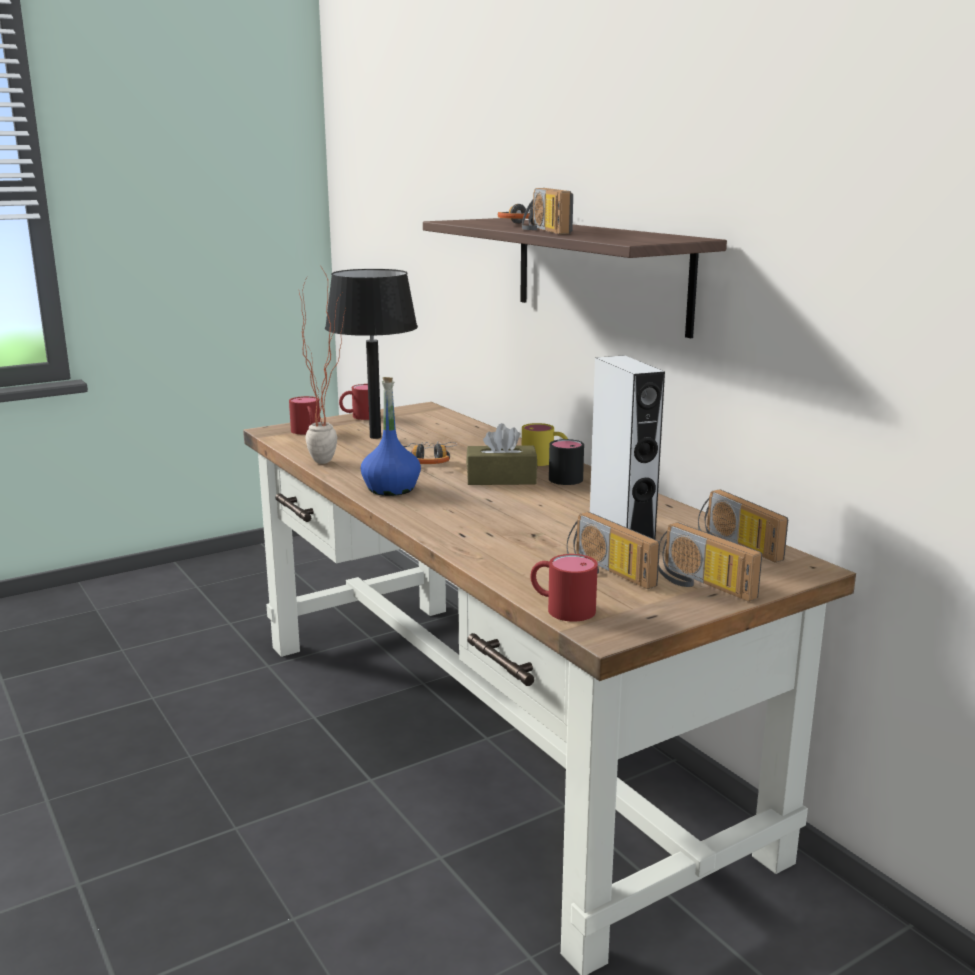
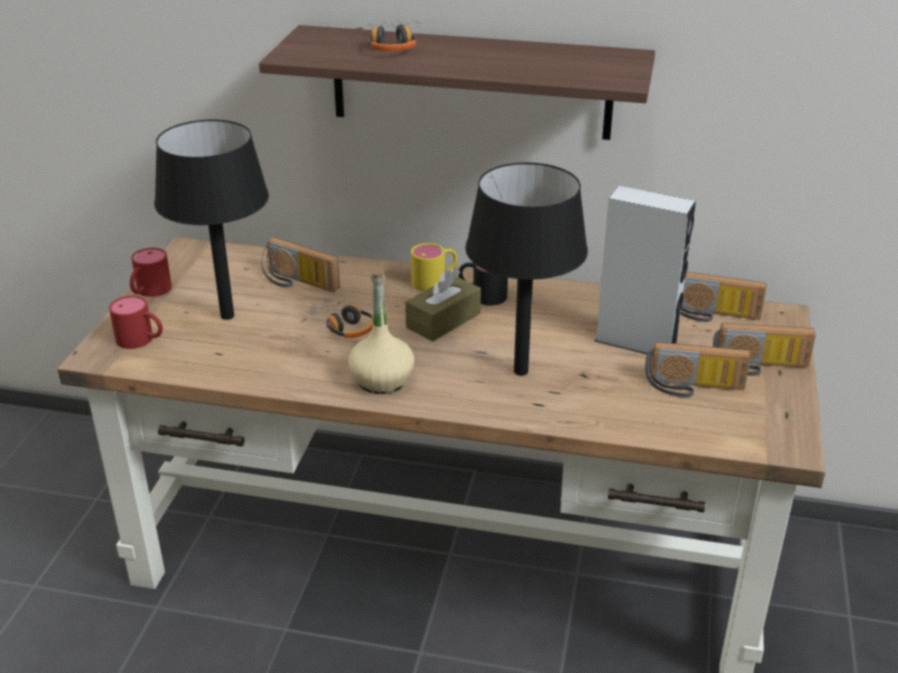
camera: 45 degrees left, 15 degrees up
potted plant [299,267,346,464] -> none
blue bottle [361,377,421,496] -> beige bottle [348,271,414,394]
radio [522,188,573,235] -> radio moved to [261,237,340,293]
red mug [530,554,598,622] -> none
none -> black table lamp [465,162,588,376]

